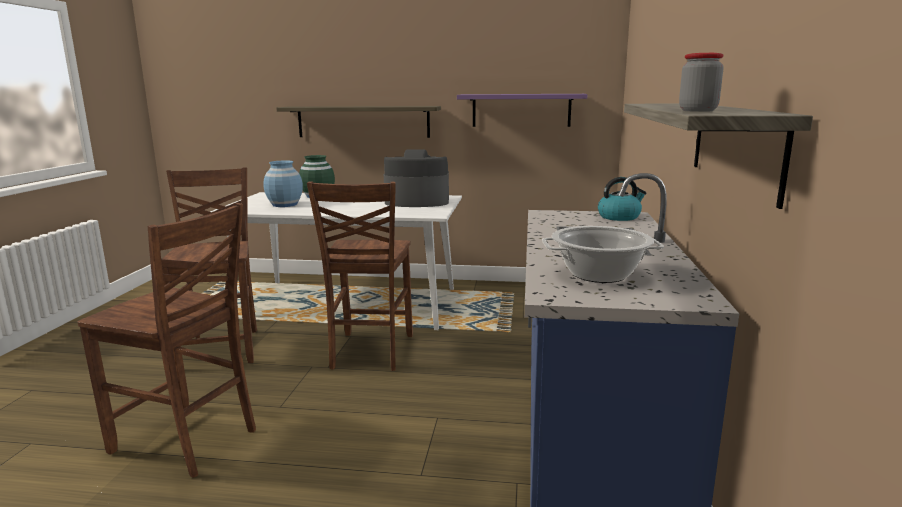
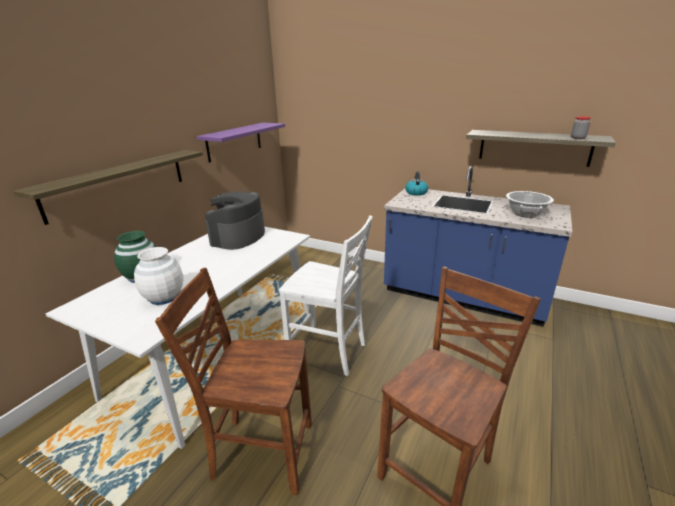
camera: 70 degrees left, 10 degrees up
blue vase [263,160,303,207] -> white vase [134,247,183,305]
brown chair [307,181,413,371] -> white chair [279,215,373,376]

